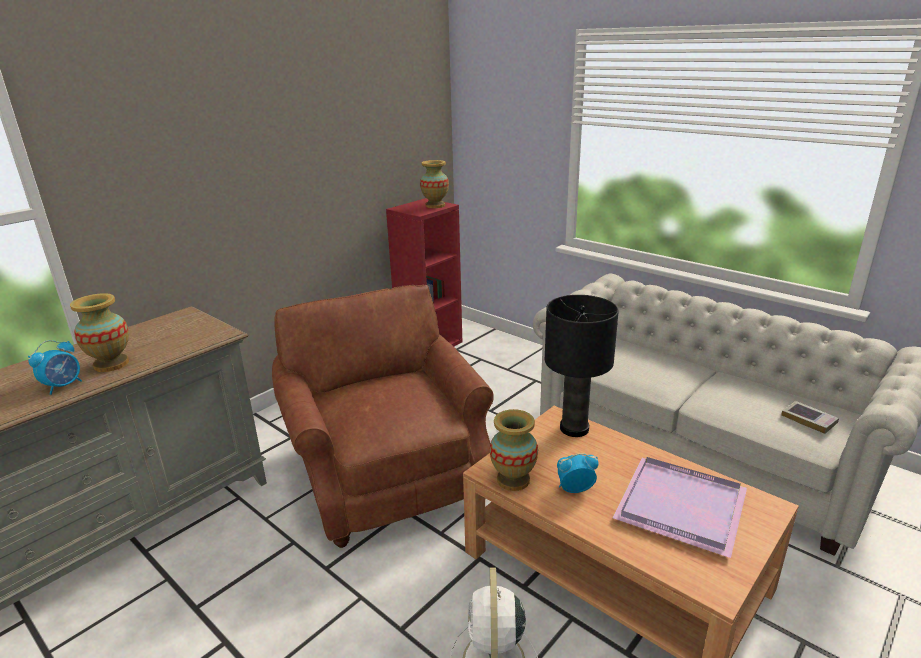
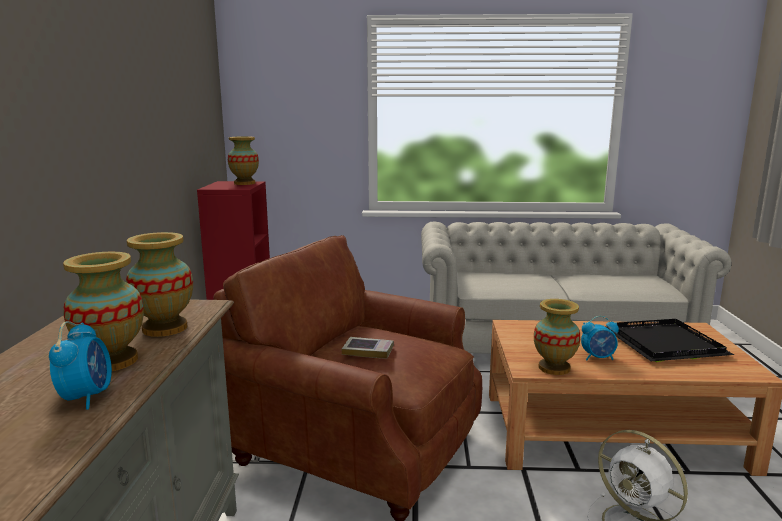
camera: 40 degrees left, 10 degrees down
black table lamp [545,295,619,437] -> none
alarm clock [557,453,599,493] -> alarm clock turned 135 degrees counterclockwise [581,316,619,361]
purple tray [613,457,747,558] -> black tray [606,319,734,362]
book [781,401,839,434] -> book moved to [342,337,394,359]
none -> vase [126,232,193,337]

